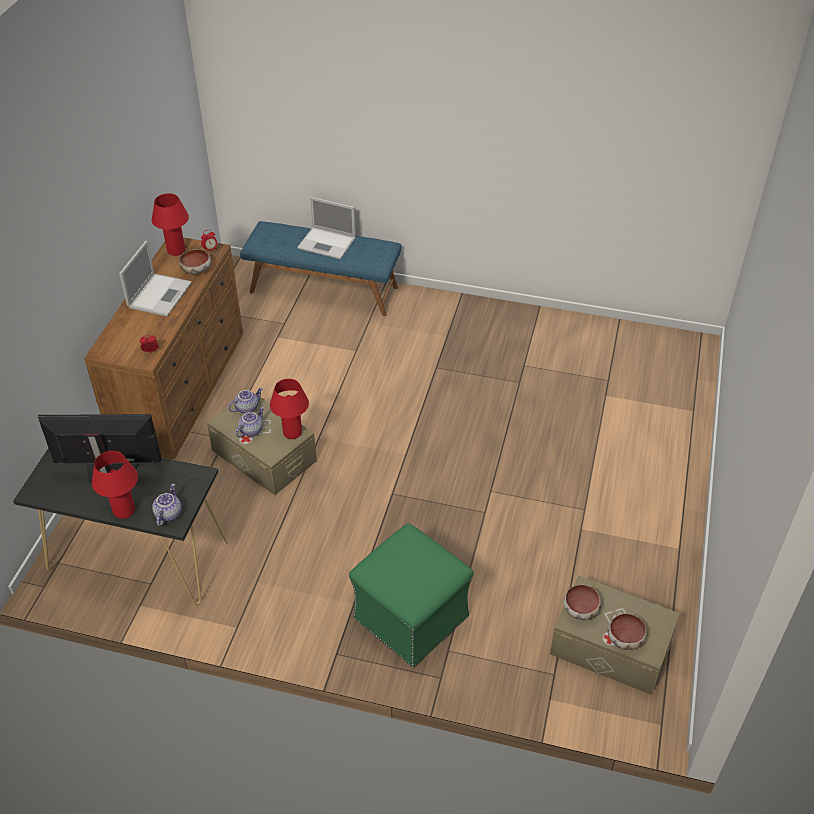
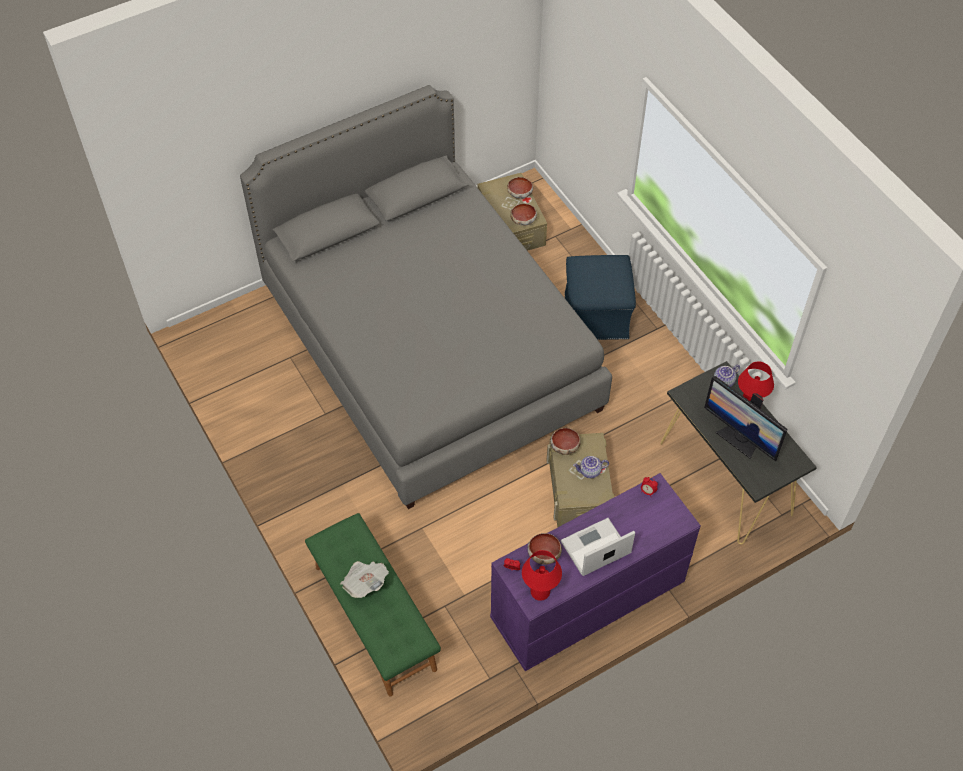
camera: 135 degrees left, 10 degrees up
brown dresser [84,237,243,460] -> purple dresser [490,473,701,671]
teapot [228,388,263,414] -> none
blue bench [240,221,402,316] -> green bench [305,513,441,696]
red table lamp [270,379,309,439] -> bowl [551,428,581,455]
laptop [297,197,356,260] -> newspaper [340,561,389,598]
green ottoman [349,523,474,667] -> blue ottoman [564,255,636,340]
none -> grey bed [240,85,612,509]

